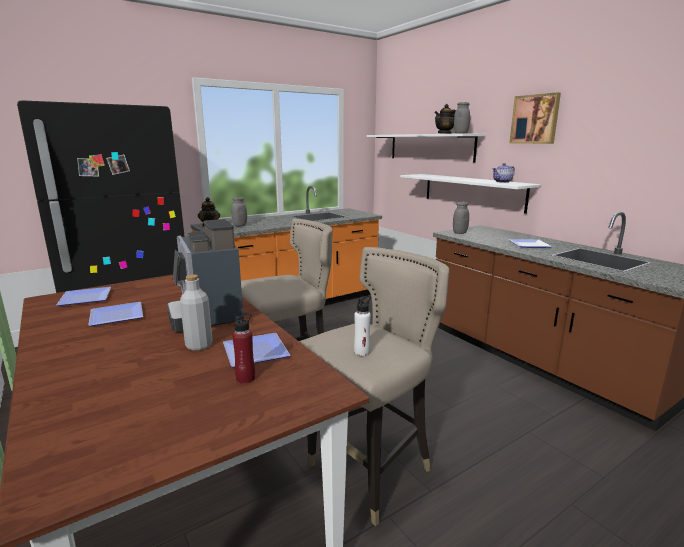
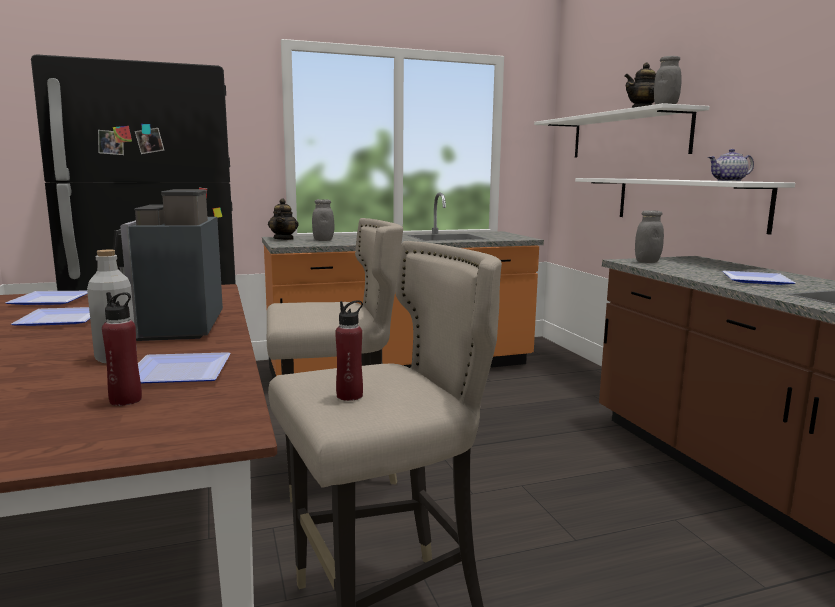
camera: 15 degrees right, 5 degrees down
white bottle [354,296,371,356] -> red bottle [335,300,363,401]
picture [509,92,561,144] -> none

